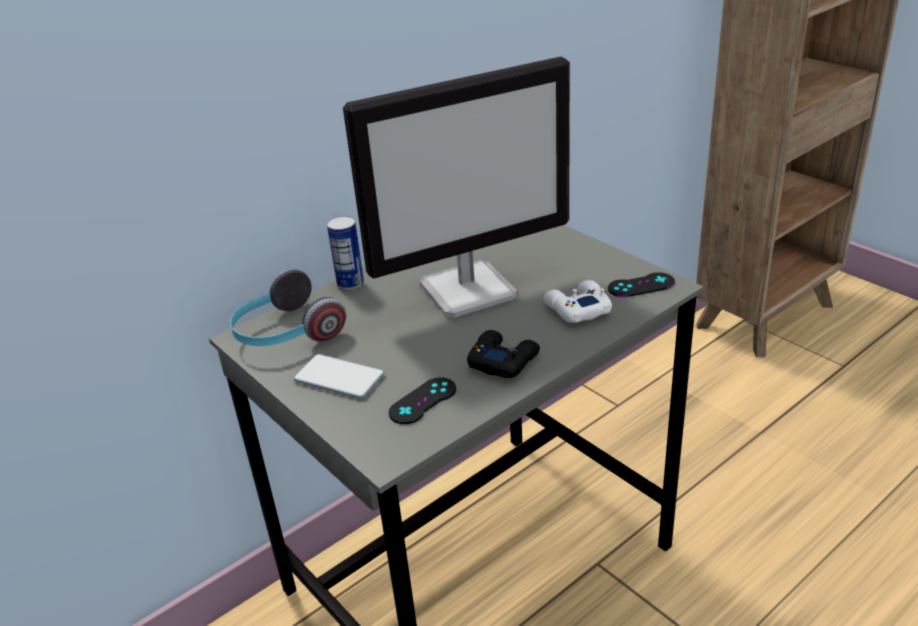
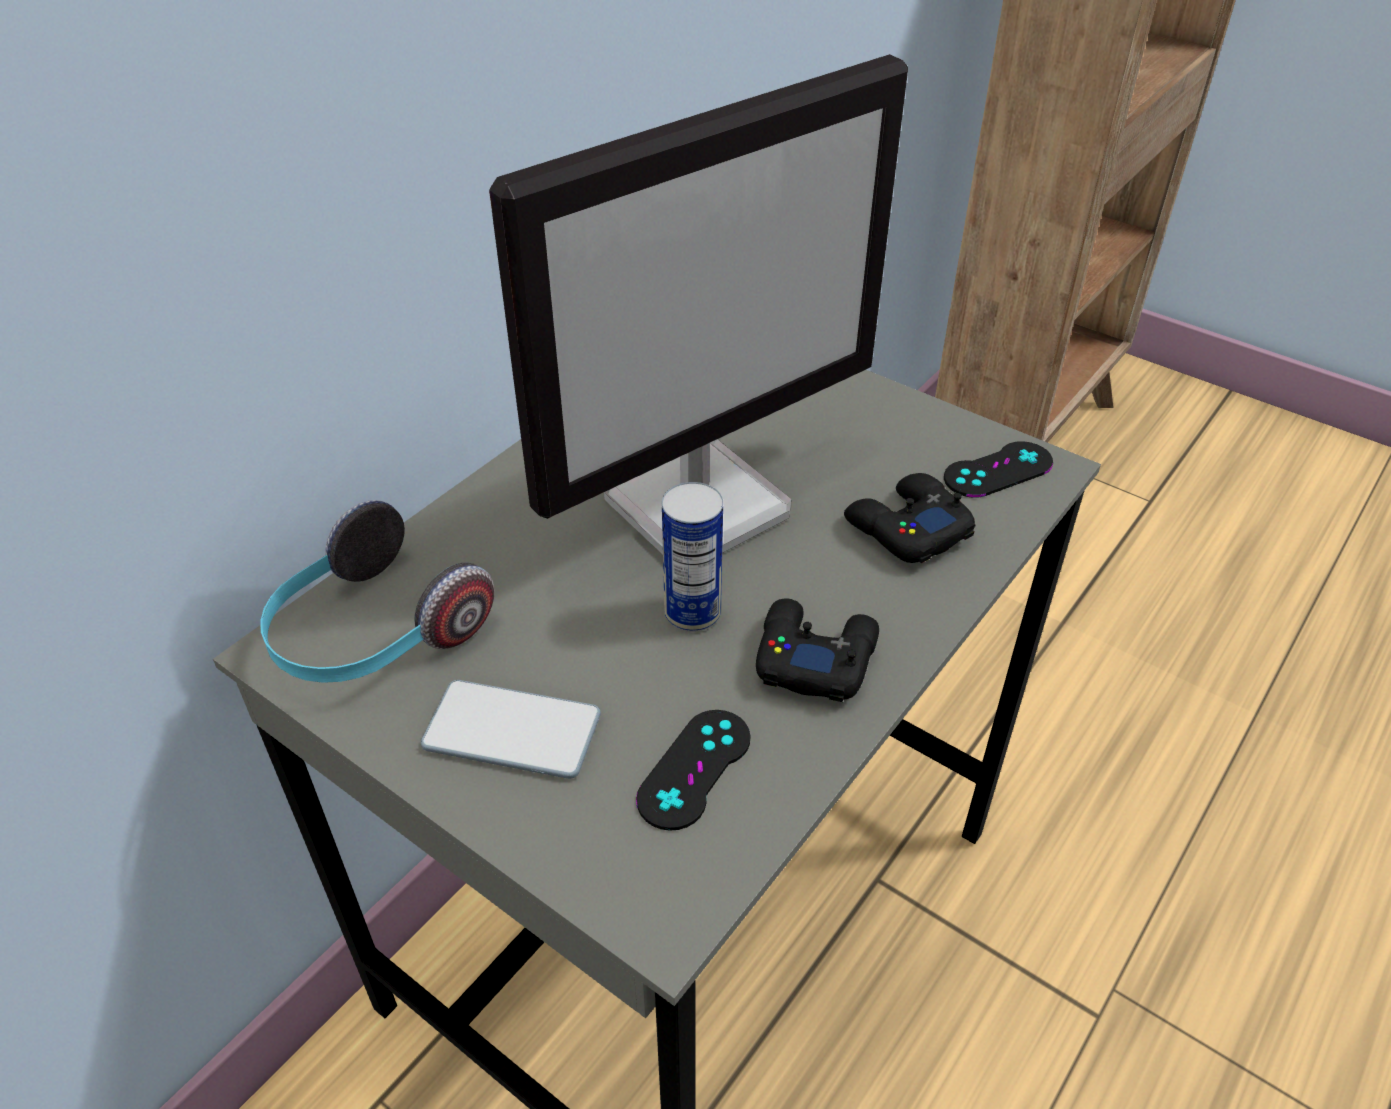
camera: 15 degrees left, 10 degrees up
can [327,216,364,292] -> can moved to [662,482,723,632]
white game controller [543,280,612,323] -> black game controller [844,473,975,563]

